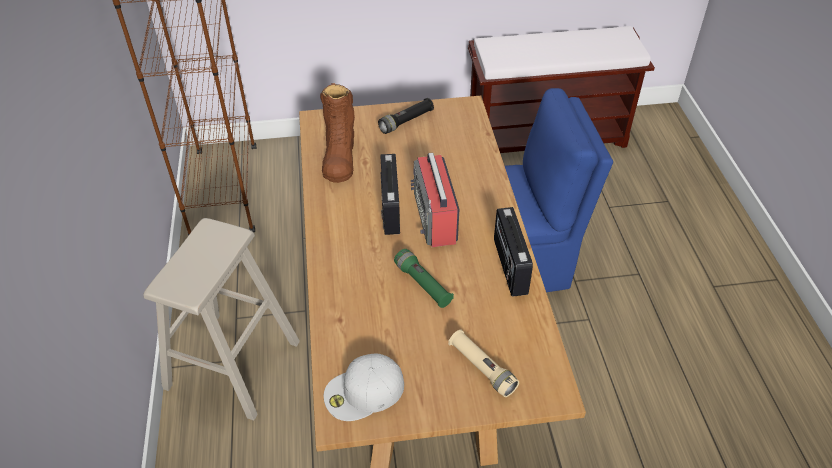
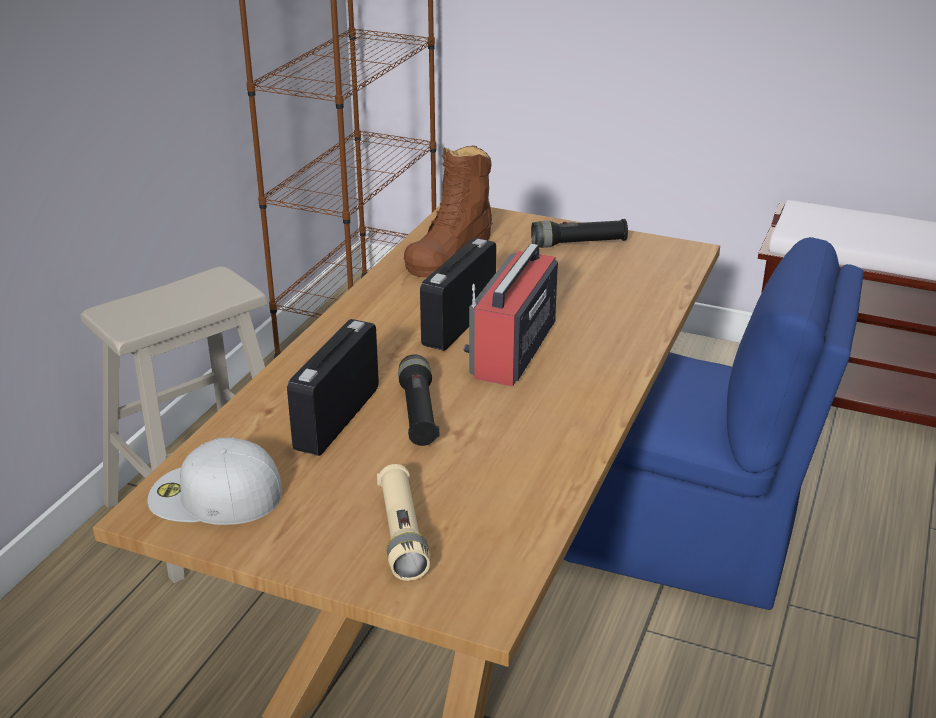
camera: 30 degrees right, 15 degrees down
green flashlight [394,249,454,308] -> black flashlight [398,355,439,446]
radio [494,207,533,296] -> radio moved to [287,319,379,456]

